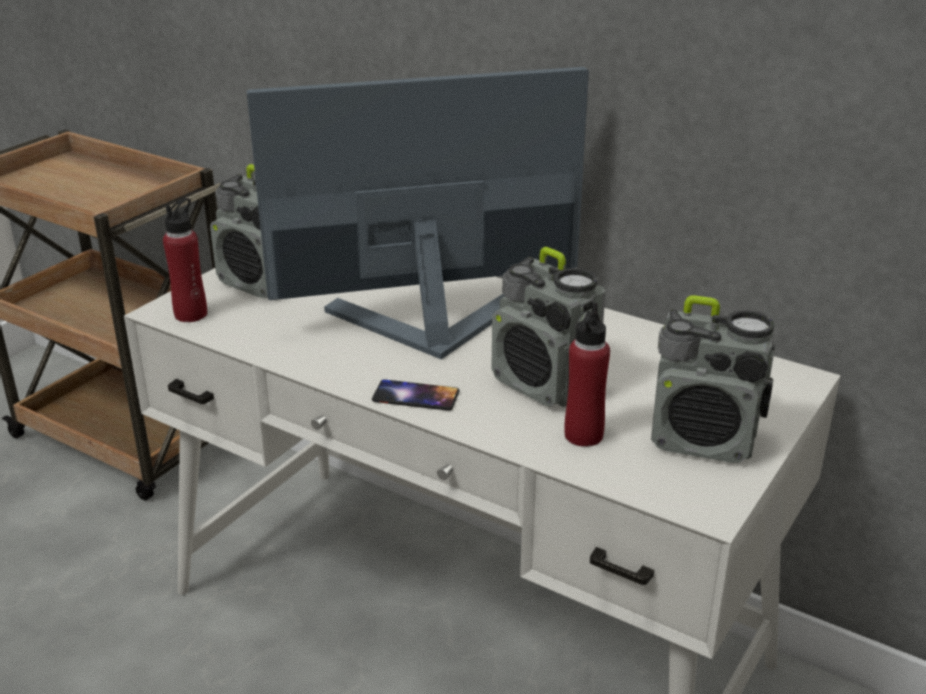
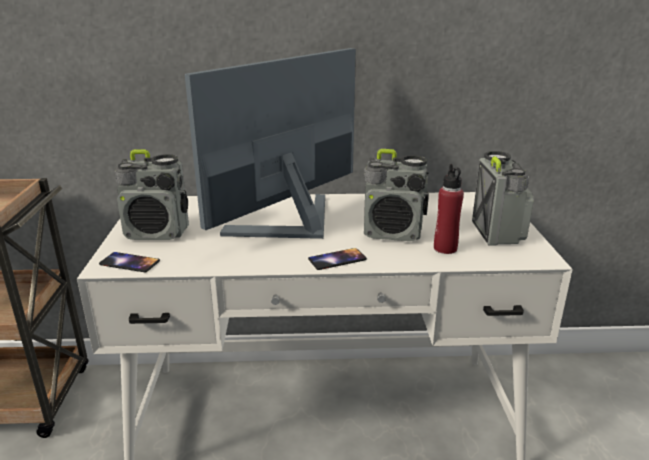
camera: 35 degrees left, 5 degrees down
red bottle [163,198,207,322] -> phone [99,252,160,272]
radio [651,295,775,463] -> radio turned 75 degrees counterclockwise [472,151,534,246]

